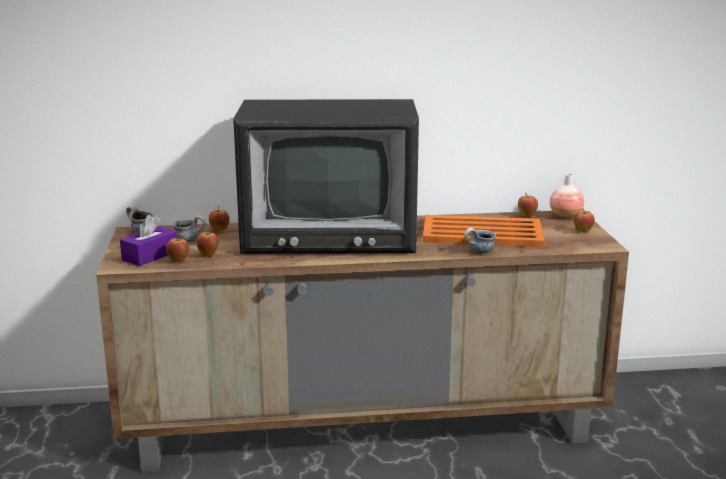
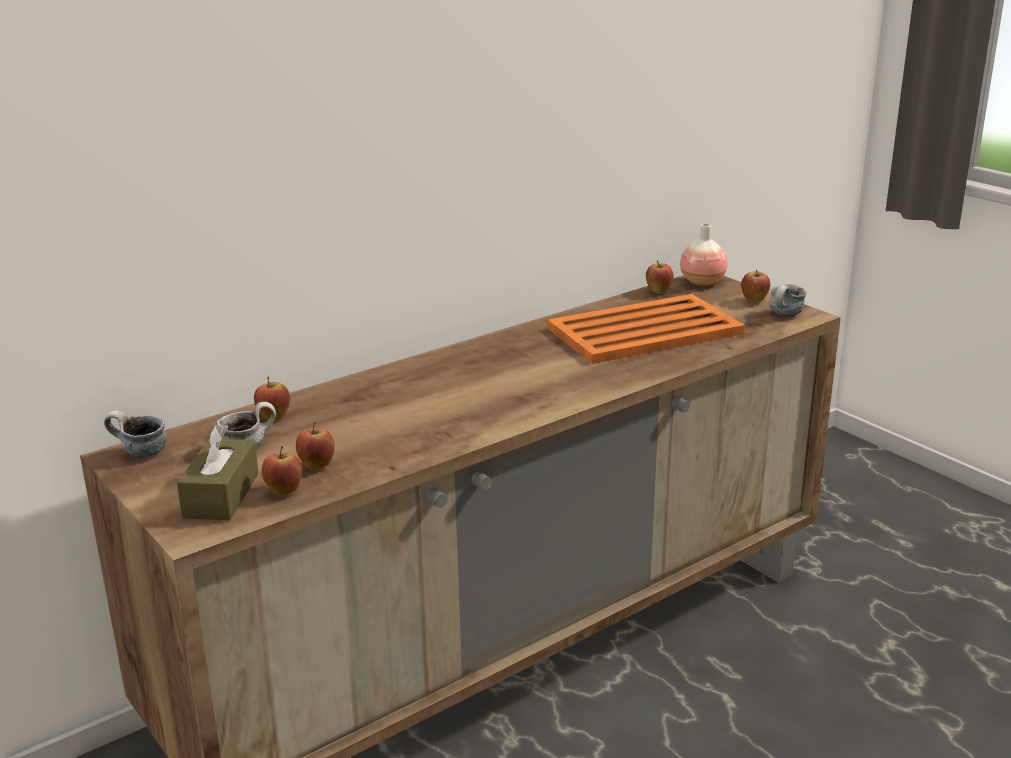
camera: 30 degrees left, 5 degrees up
purple tissue box [120,215,177,266] -> brown tissue box [177,424,259,520]
television [233,99,419,254] -> none
mug [464,228,496,253] -> mug moved to [770,284,807,317]

